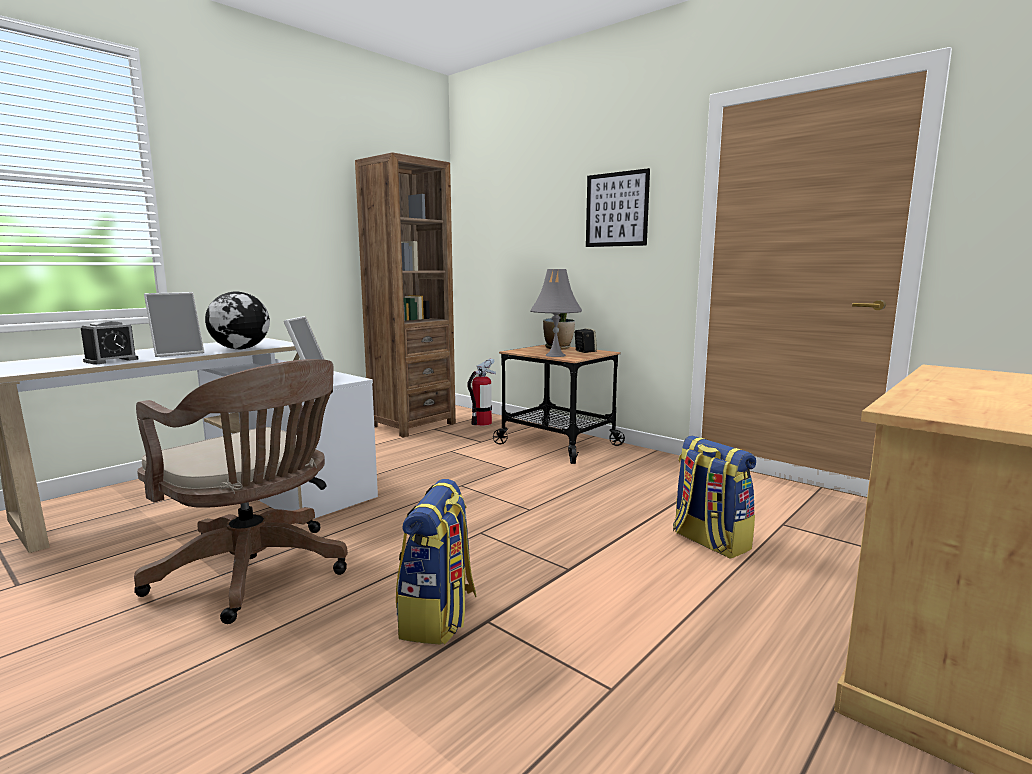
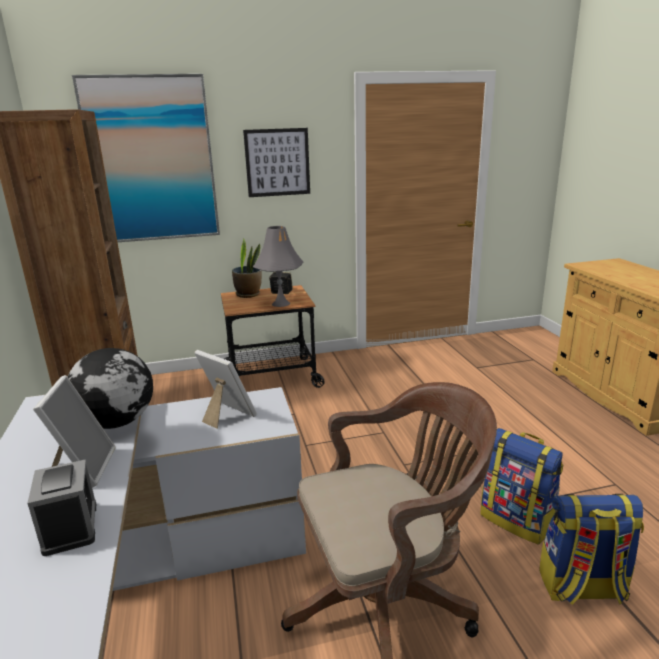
camera: 55 degrees left, 10 degrees up
fire extinguisher [467,359,496,426] -> none
backpack [673,435,756,559] -> backpack moved to [539,494,644,605]
none -> picture [72,74,220,242]

